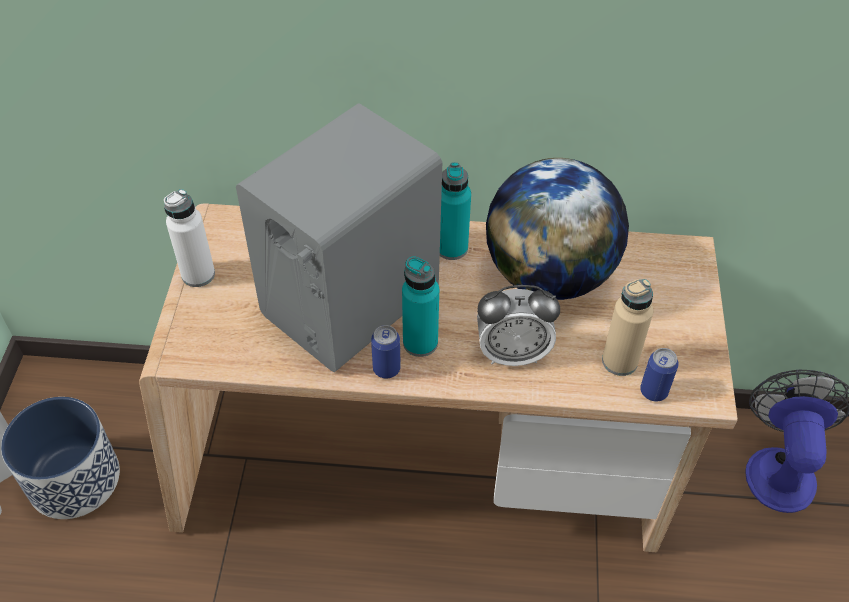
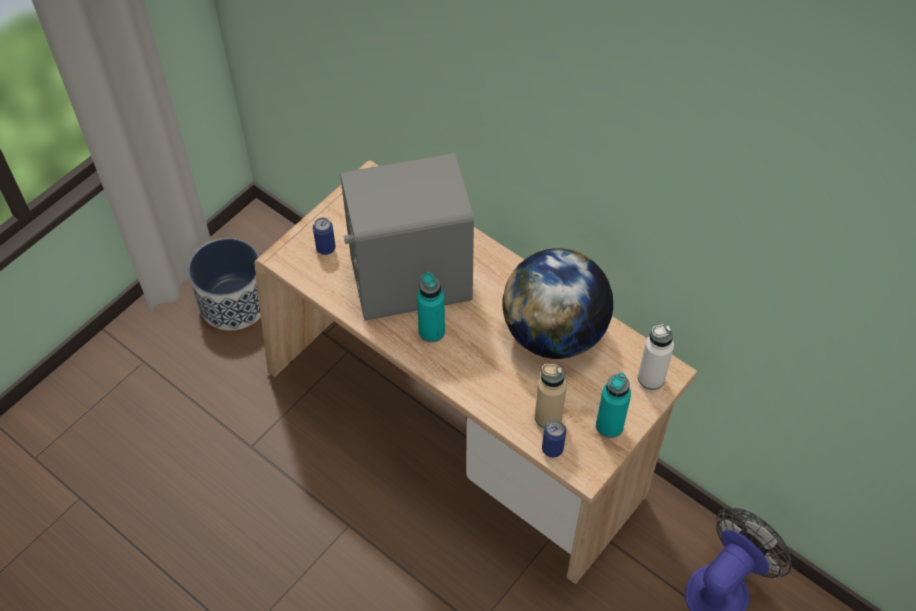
camera: 35 degrees right, 5 degrees up
white bottle [164,189,215,287] -> white bottle moved to [638,324,674,390]
can [371,325,401,379] -> can moved to [313,217,336,255]
turquoise bottle [440,162,471,260] -> turquoise bottle moved to [596,373,631,438]
alarm clock [477,285,560,366] -> none

